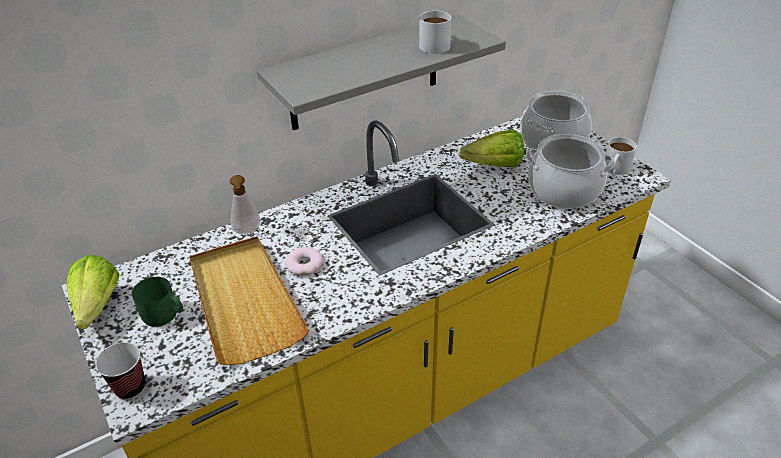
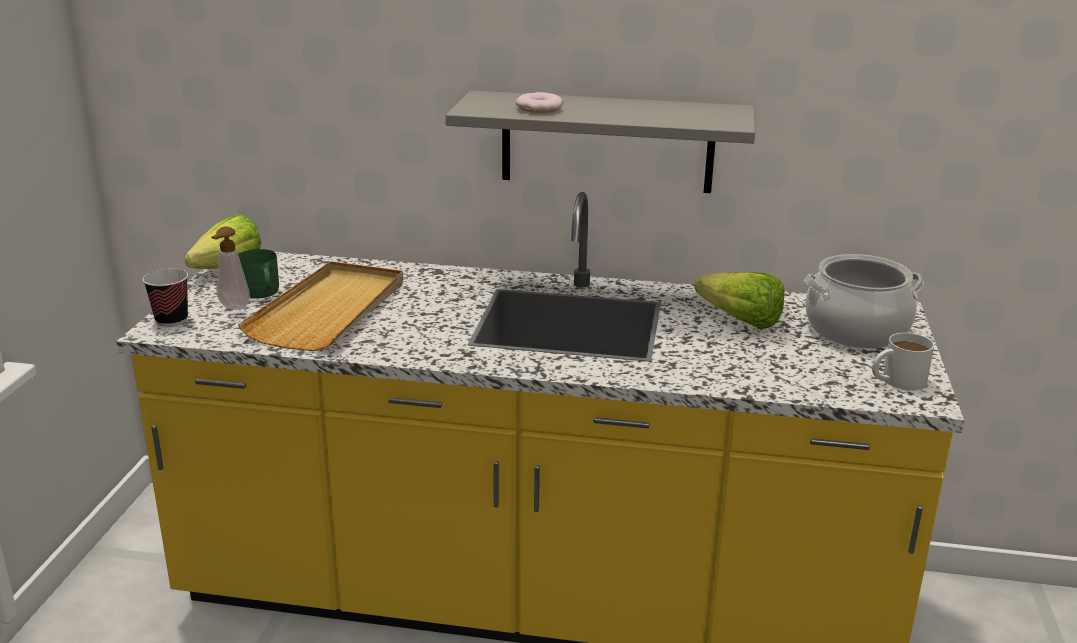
camera: 40 degrees right, 15 degrees down
soap dispenser [230,175,261,234] -> soap dispenser moved to [211,226,250,310]
donut [285,247,324,276] -> donut moved to [516,92,563,113]
white mug [419,11,451,54] -> none
cooking pot [526,134,615,209] -> none

